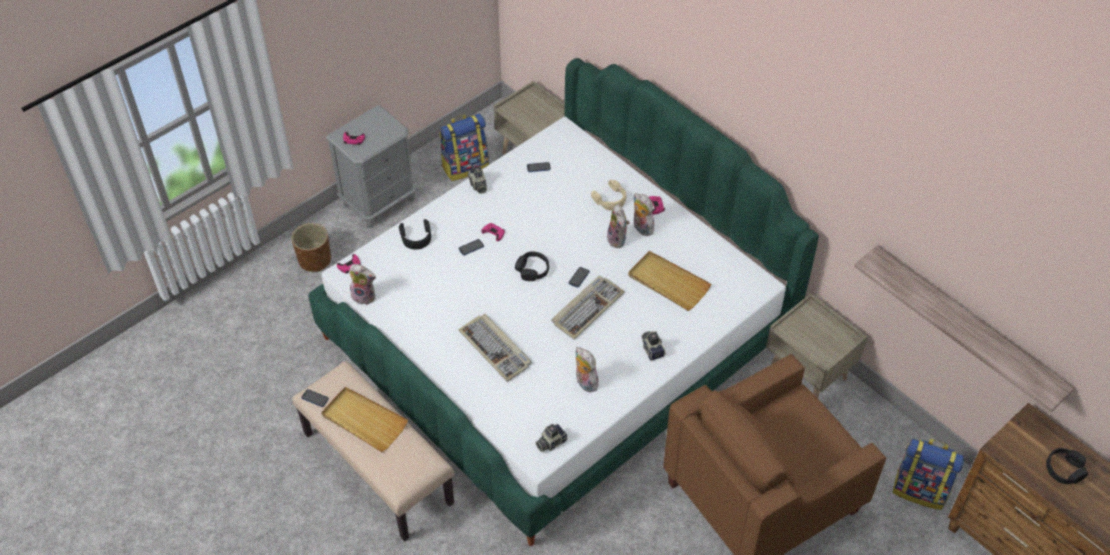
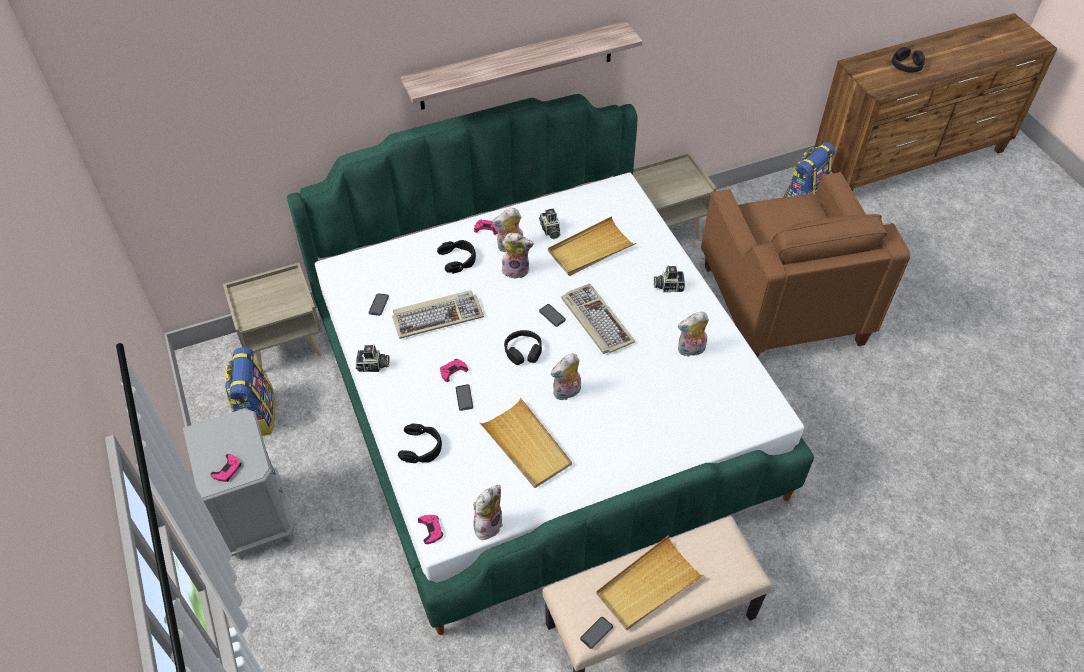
camera: 70 degrees left, 0 degrees up
brown planter [292,223,331,272] -> none
keyboard [458,314,532,382] -> keyboard moved to [392,290,484,339]
camera [536,424,567,452] -> camera moved to [539,208,560,239]
beige headphones [591,180,626,211] -> black headphones [437,240,476,274]
shelf [854,245,1075,412] -> shelf moved to [401,21,642,110]
none -> beige tray [479,398,572,488]
none -> plush toy [551,353,581,400]

